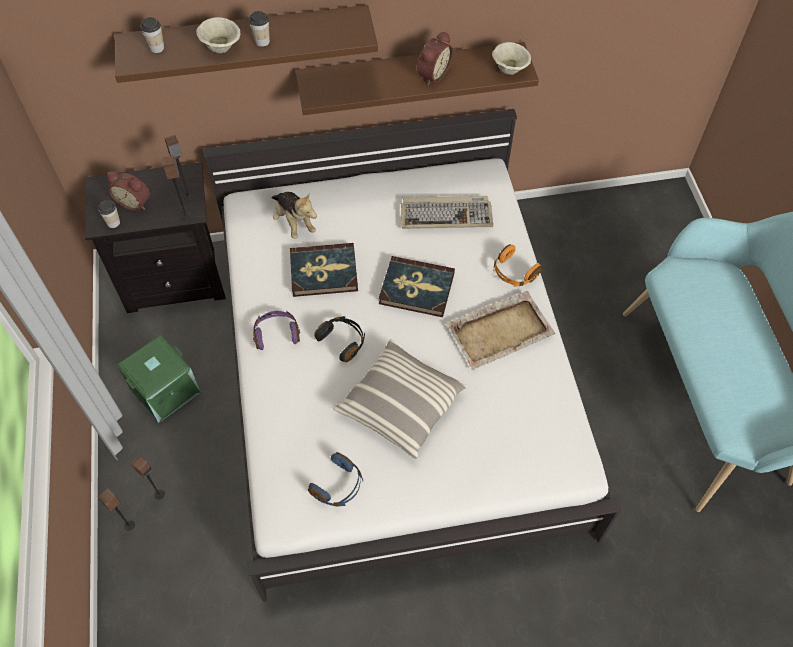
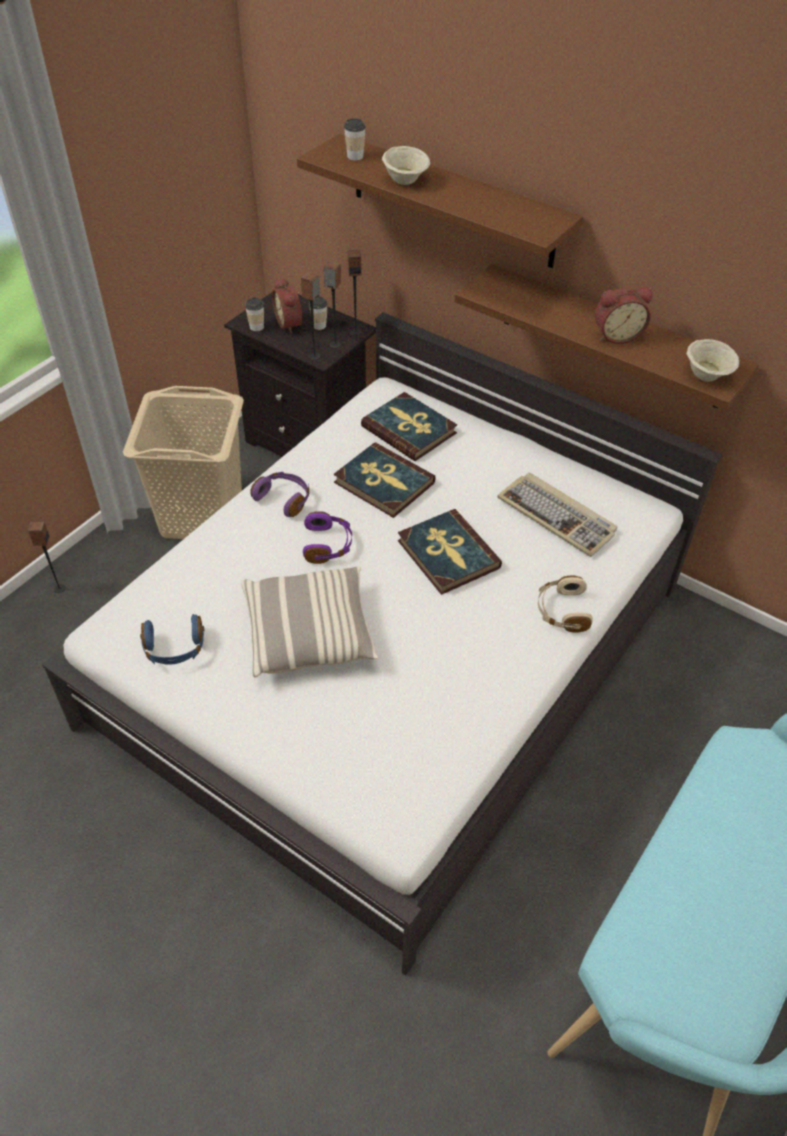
camera: 45 degrees right, 10 degrees down
green storage box [117,335,201,423] -> beige laundry basket [123,386,244,539]
speaker [131,455,165,500] -> speaker moved to [347,250,361,336]
cup [249,11,270,47] -> cup moved to [309,296,328,330]
plush toy [271,192,317,239] -> book [361,392,457,461]
black headphones [314,316,365,362] -> purple headphones [303,511,352,564]
beige tray [447,291,555,370] -> none
orange headphones [494,244,542,287] -> beige headphones [538,576,593,632]

